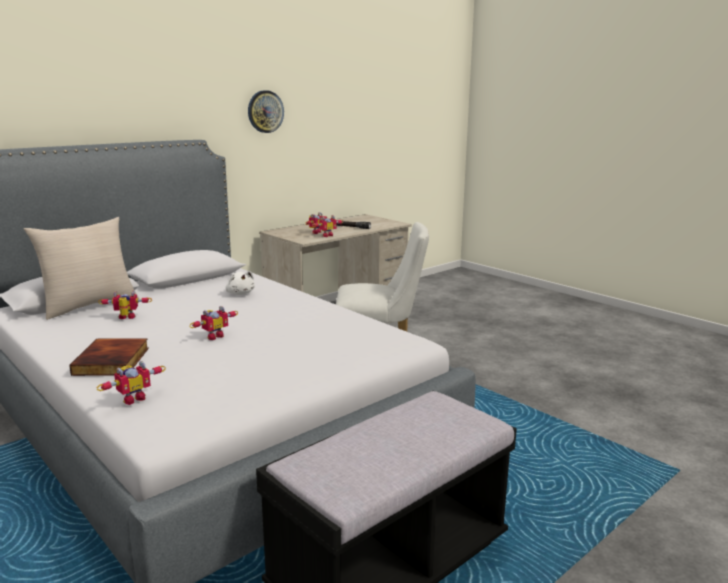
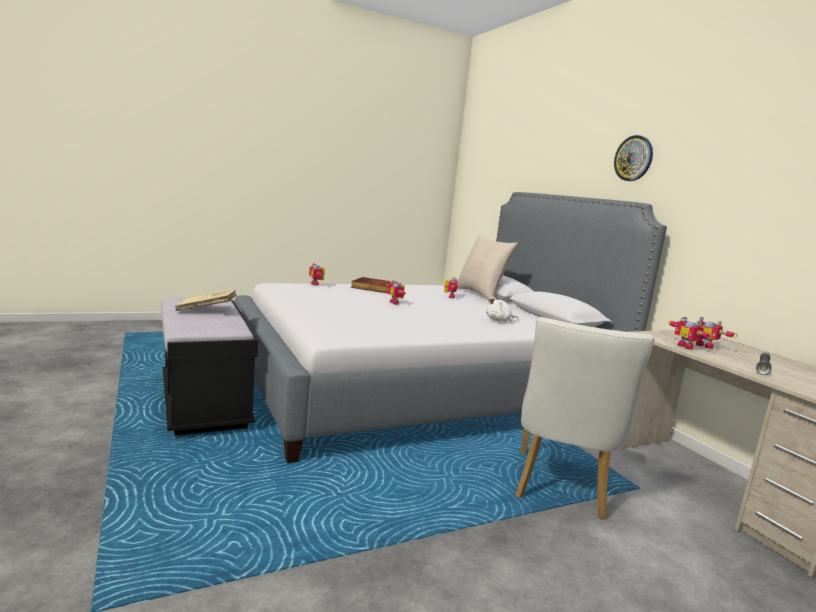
camera: 105 degrees right, 5 degrees down
wall clock [248,90,284,133] -> wall clock moved to [614,135,653,181]
none -> beige book [175,290,237,311]

